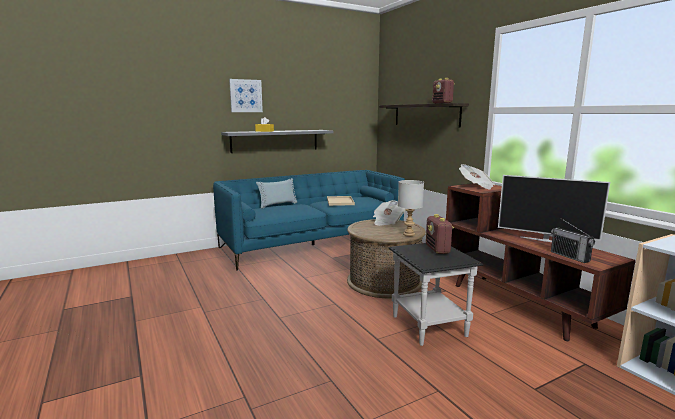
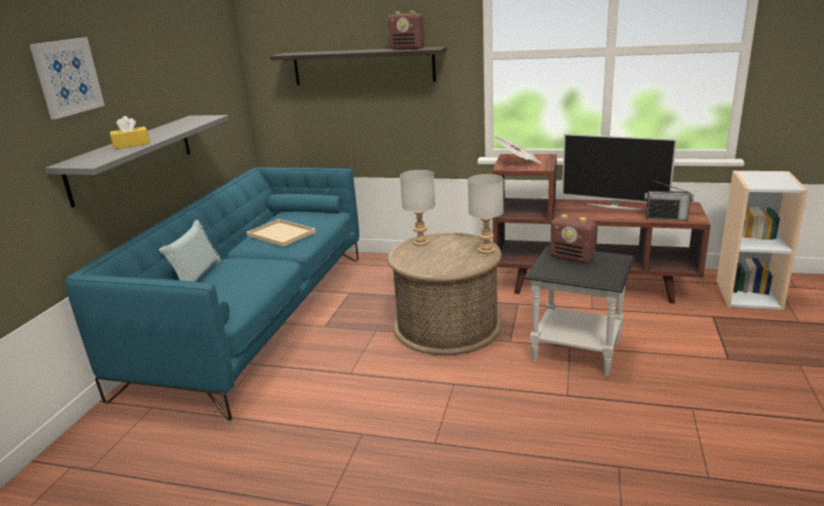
camera: 45 degrees left, 10 degrees up
newspaper [373,200,406,226] -> grey table lamp [400,170,435,246]
television [498,175,610,242] -> television turned 45 degrees clockwise [562,134,677,210]

